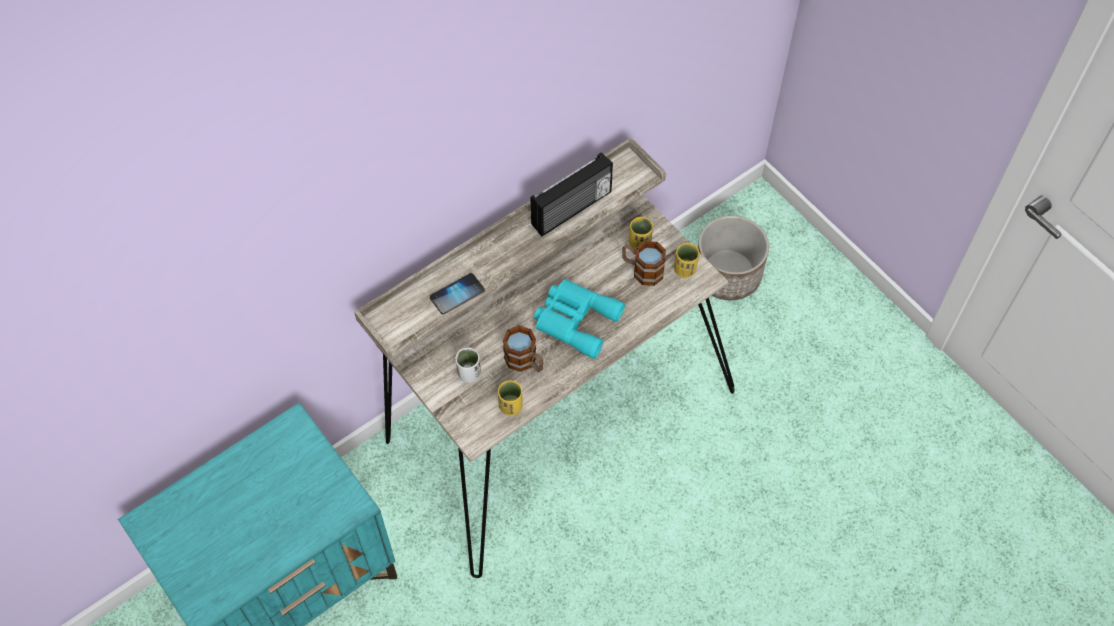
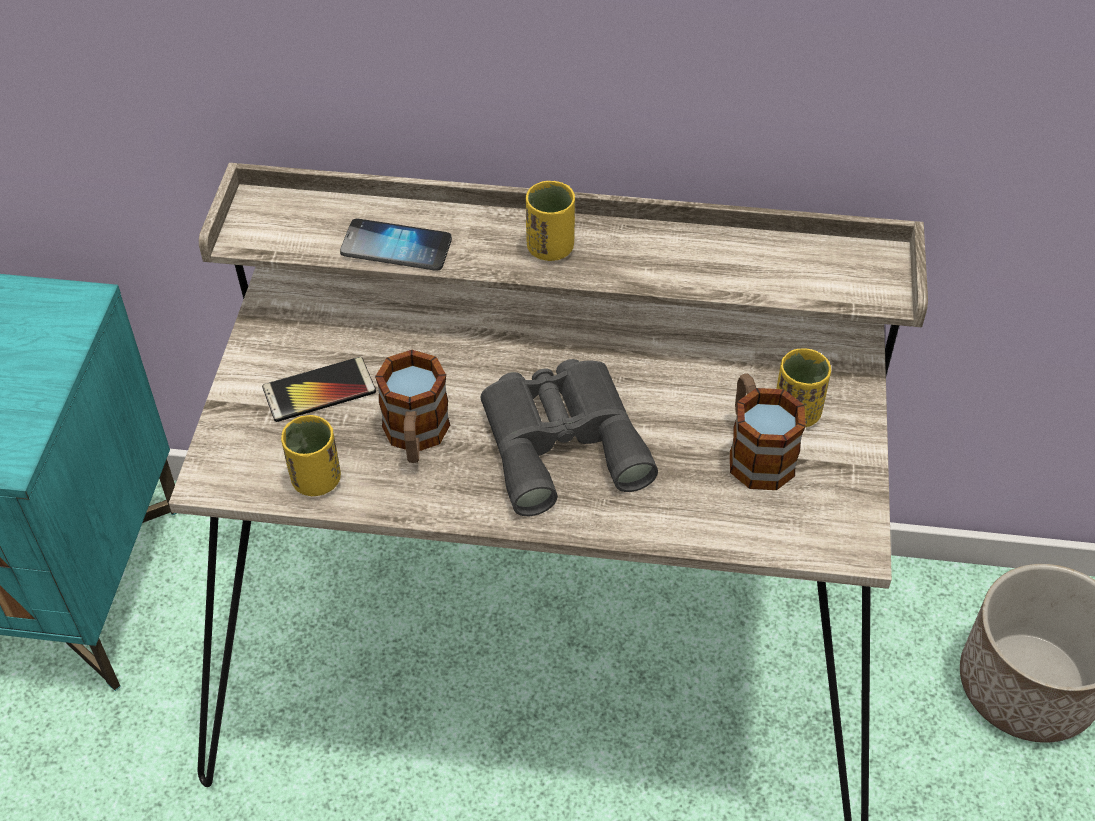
camera: 45 degrees right, 10 degrees down
white cup [455,347,481,383] -> phone [262,357,376,422]
radio [531,152,613,236] -> none
turquoise binoculars [534,279,625,359] -> grey binoculars [480,359,658,516]
yellow cup [674,243,699,278] -> yellow cup moved to [526,181,575,261]

